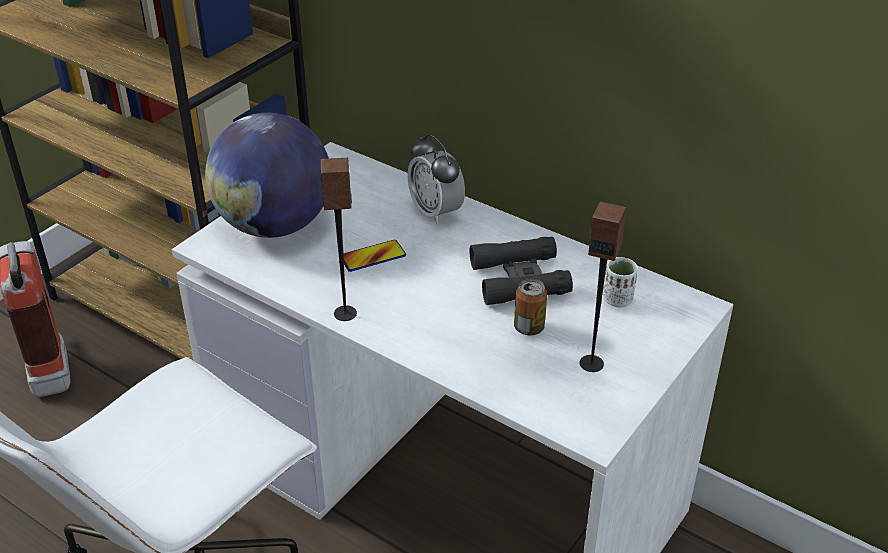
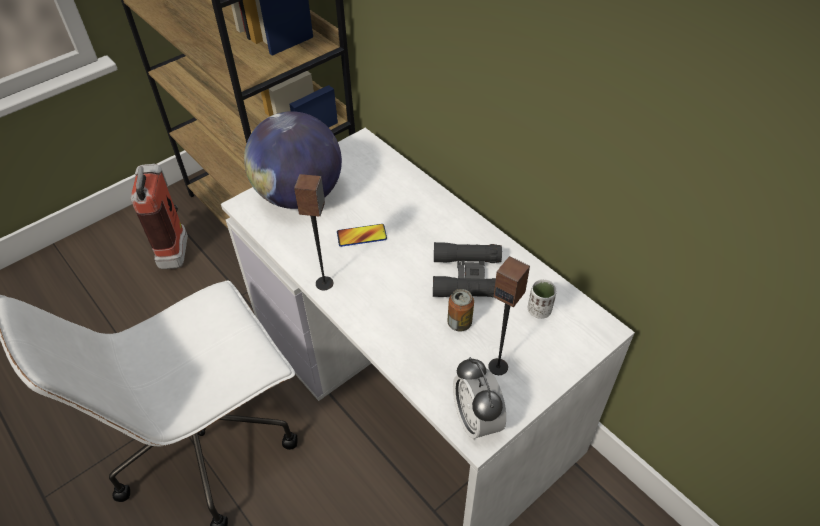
camera: 15 degrees right, 10 degrees up
alarm clock [408,134,465,225] -> alarm clock moved to [453,357,506,440]

